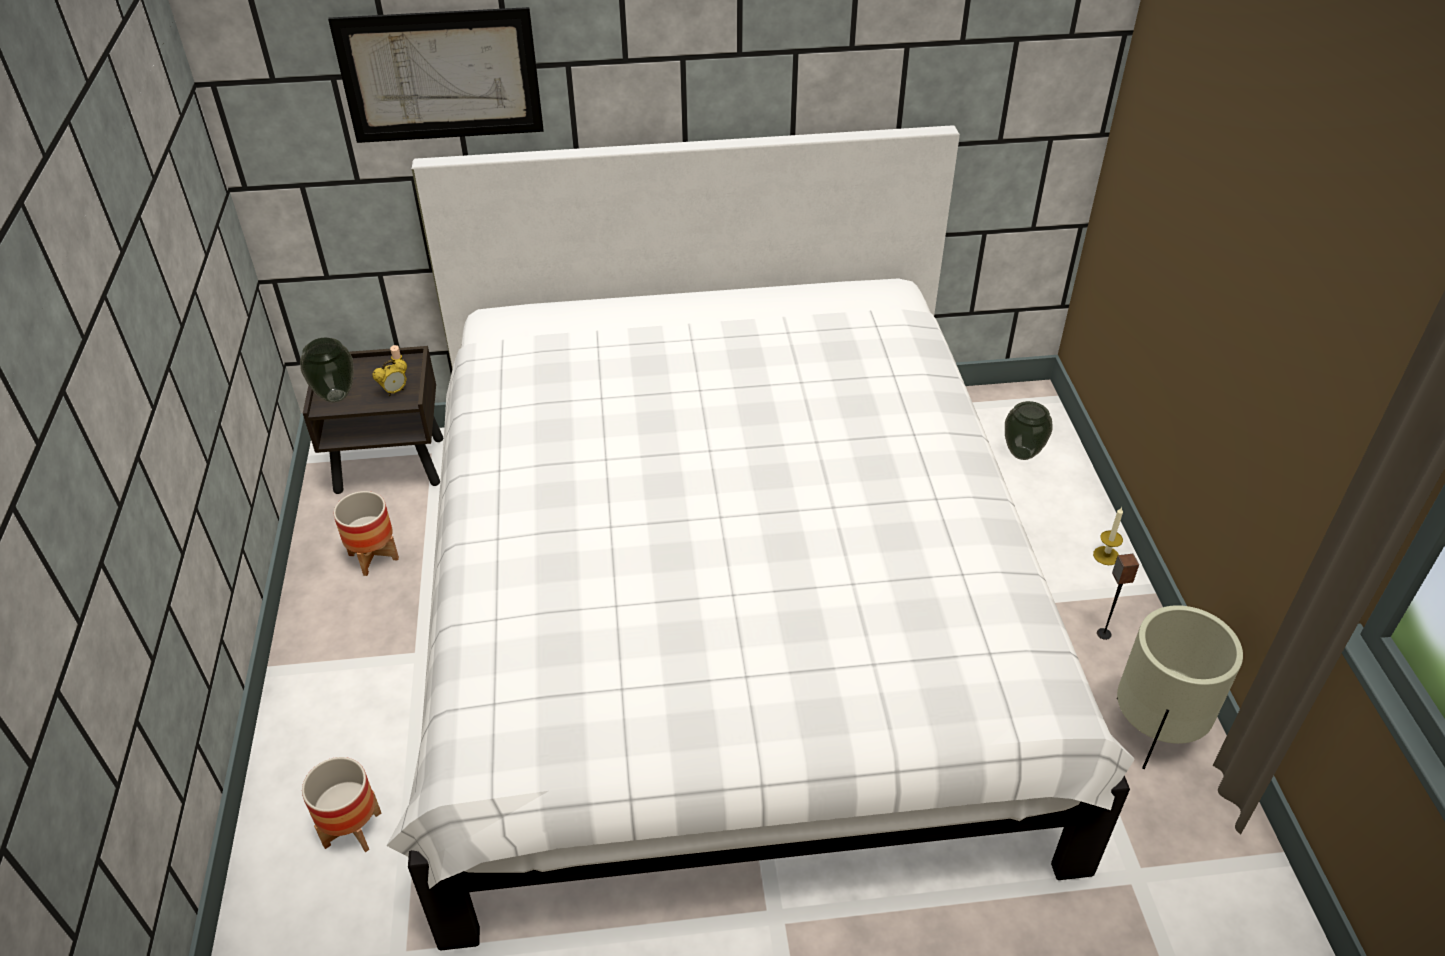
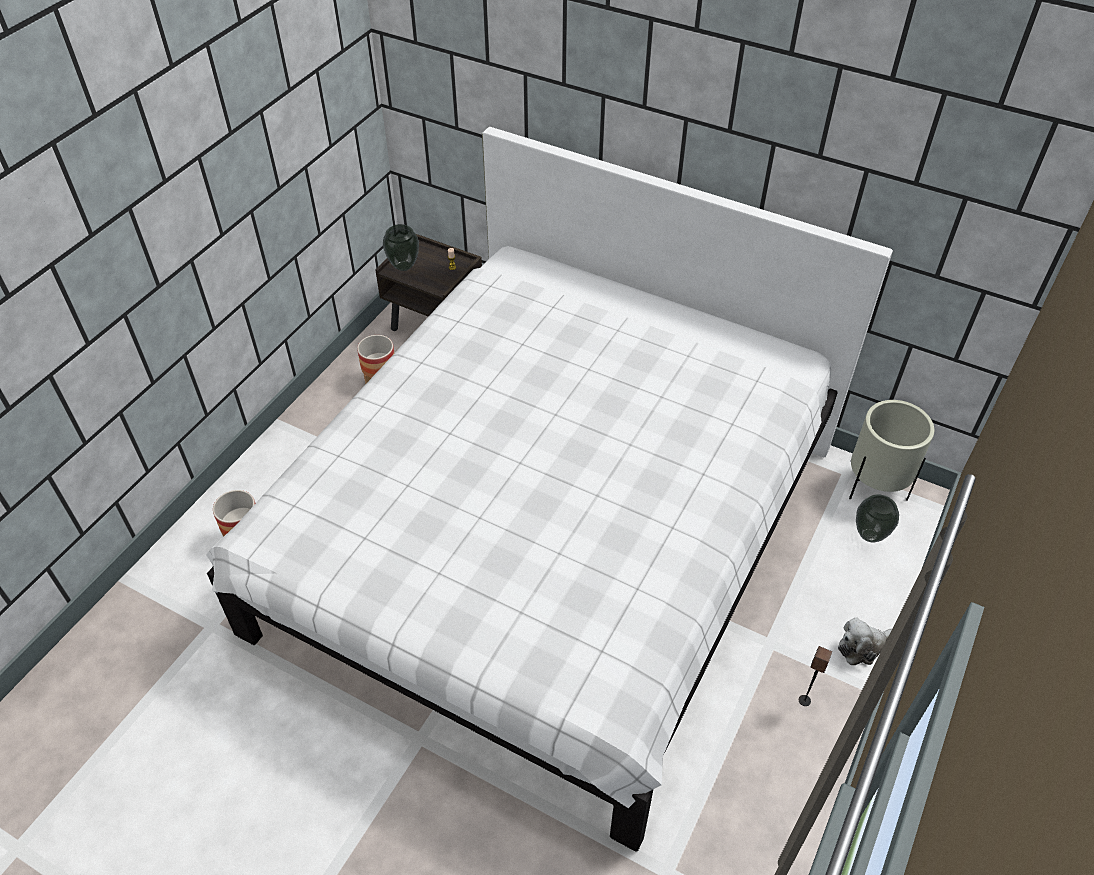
camera: 35 degrees right, 5 degrees up
picture [328,7,544,143] -> none
alarm clock [372,359,407,396] -> none
candle [1093,507,1123,565] -> plush toy [838,617,892,665]
beige planter [1117,605,1243,769] -> beige planter moved to [849,400,934,501]

